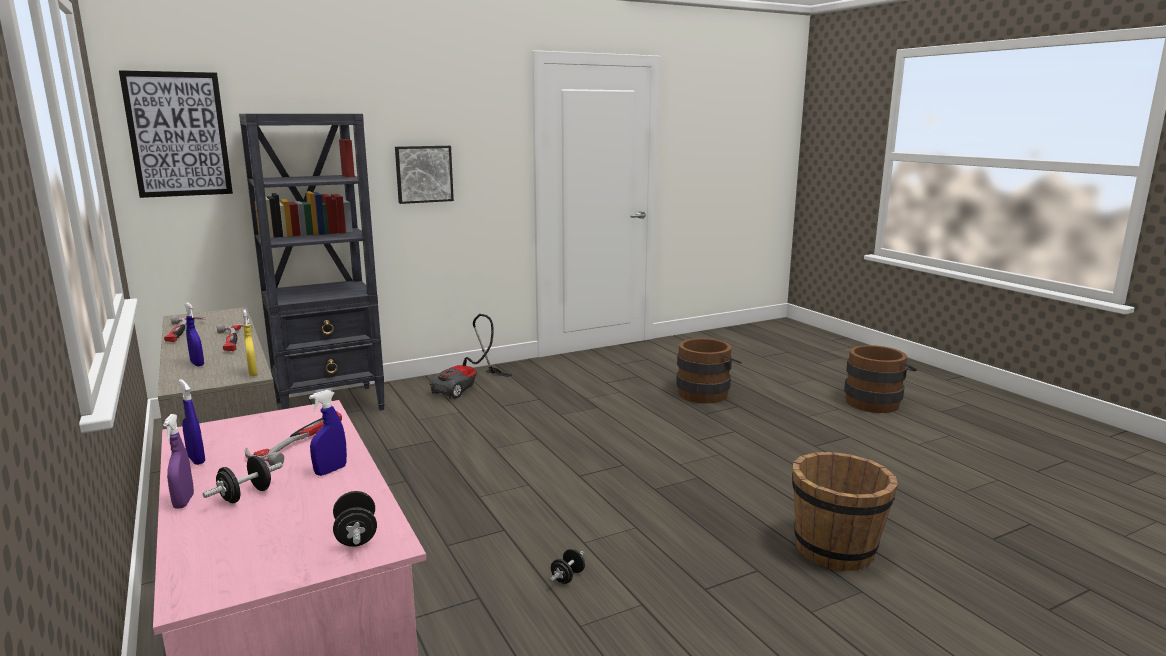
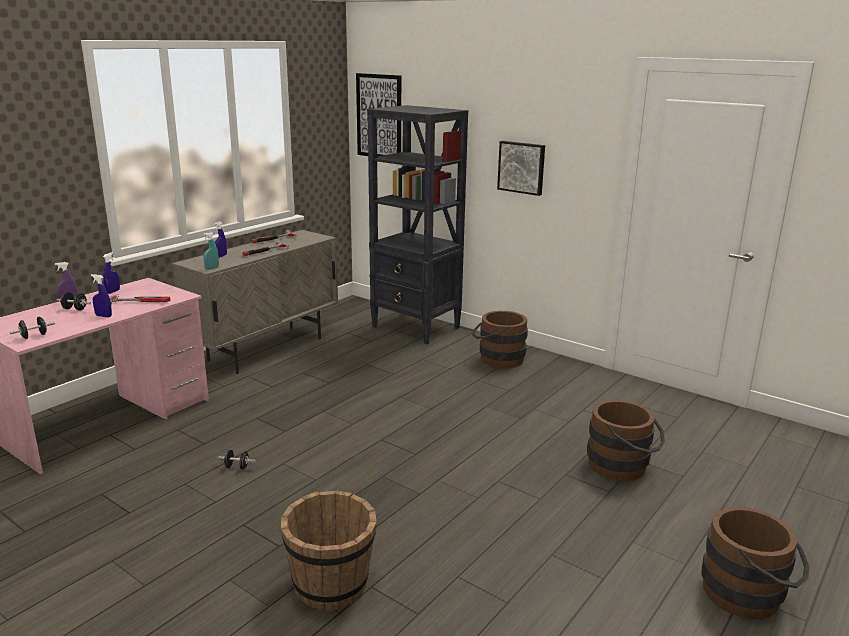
camera: 65 degrees right, 5 degrees up
yellow spray bottle [243,310,258,376] -> turquoise spray bottle [203,232,219,270]
vacuum cleaner [429,314,512,399] -> brown bucket [472,311,528,368]

